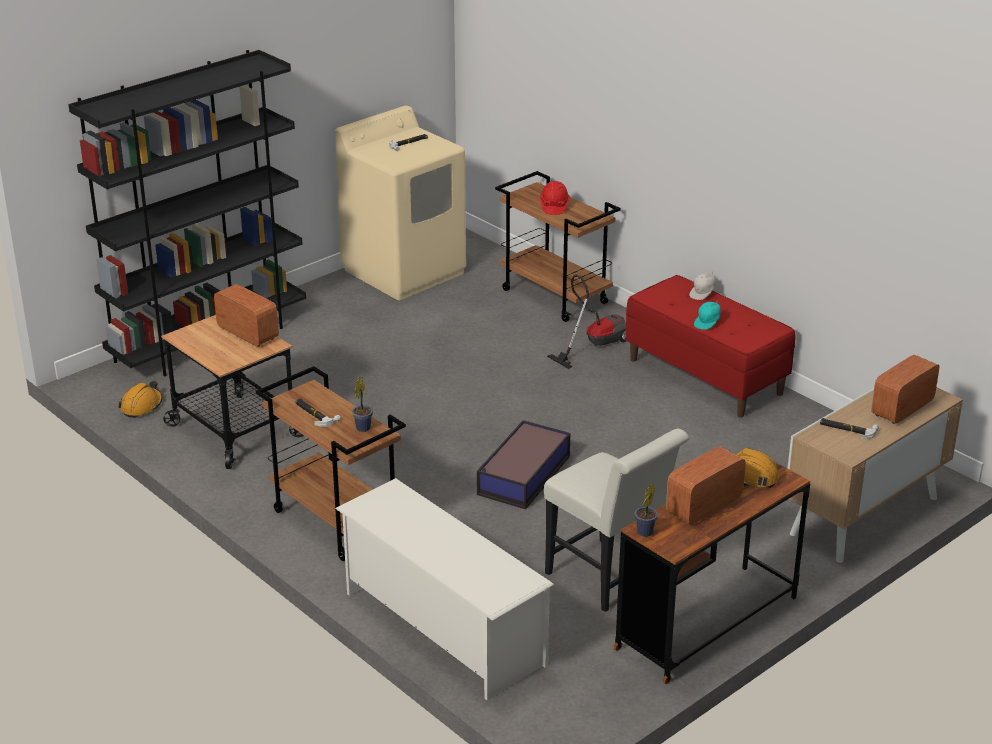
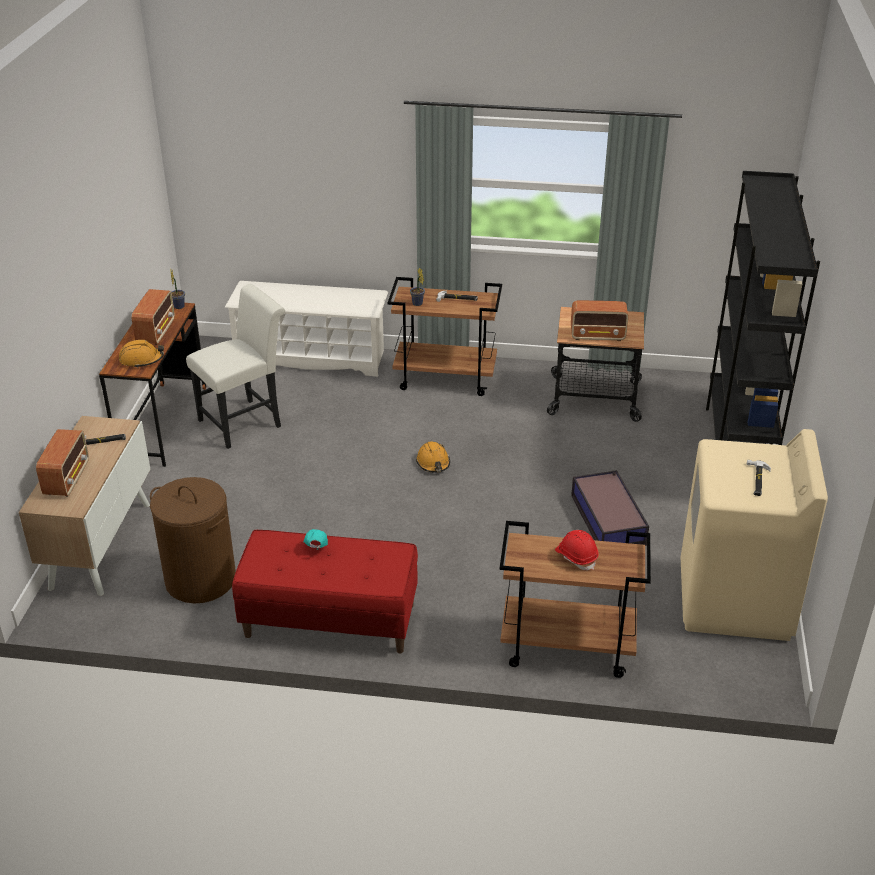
camera: 140 degrees right, 5 degrees up
orange hard hat [118,381,163,418] -> orange hard hat moved to [416,441,450,472]
storage box [477,420,570,509] -> storage box moved to [571,470,649,546]
white chair [544,429,689,612] -> white chair turned 135 degrees clockwise [186,284,285,449]
vacuum cleaner [547,275,626,369] -> none
white cap [689,272,715,300] -> none
none -> brown laundry basket [150,477,236,604]

